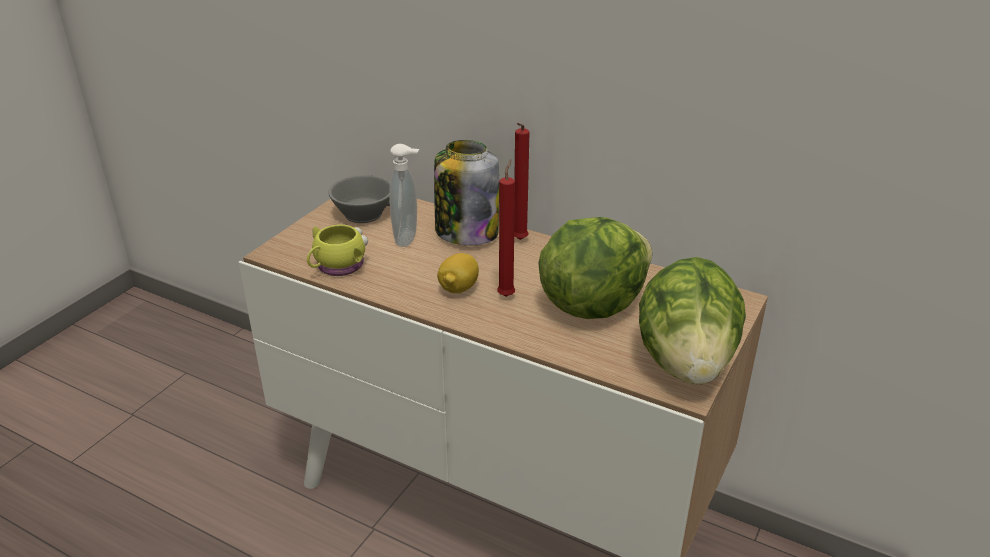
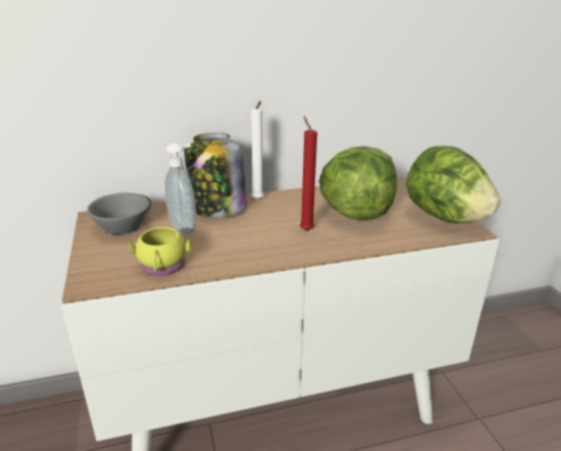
camera: 45 degrees left, 5 degrees down
lemon [437,253,479,293] -> none
red candle [514,123,530,240] -> white candle [251,101,264,200]

